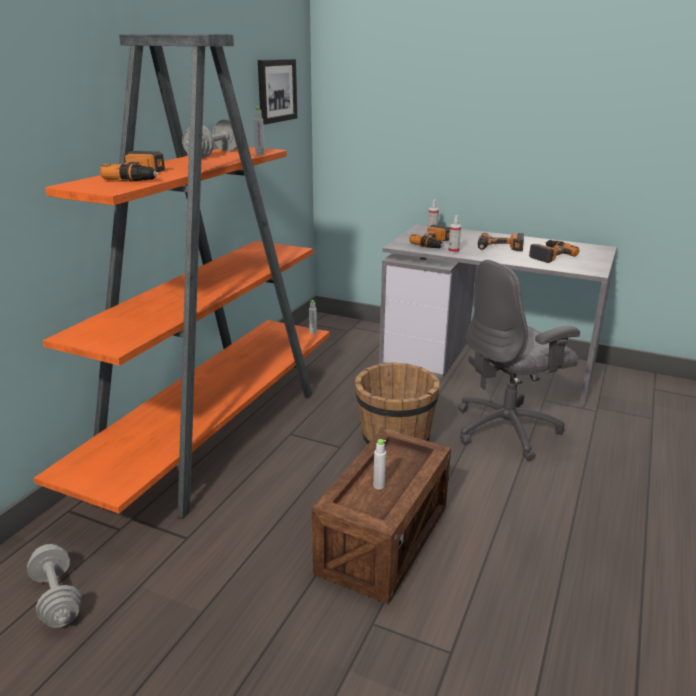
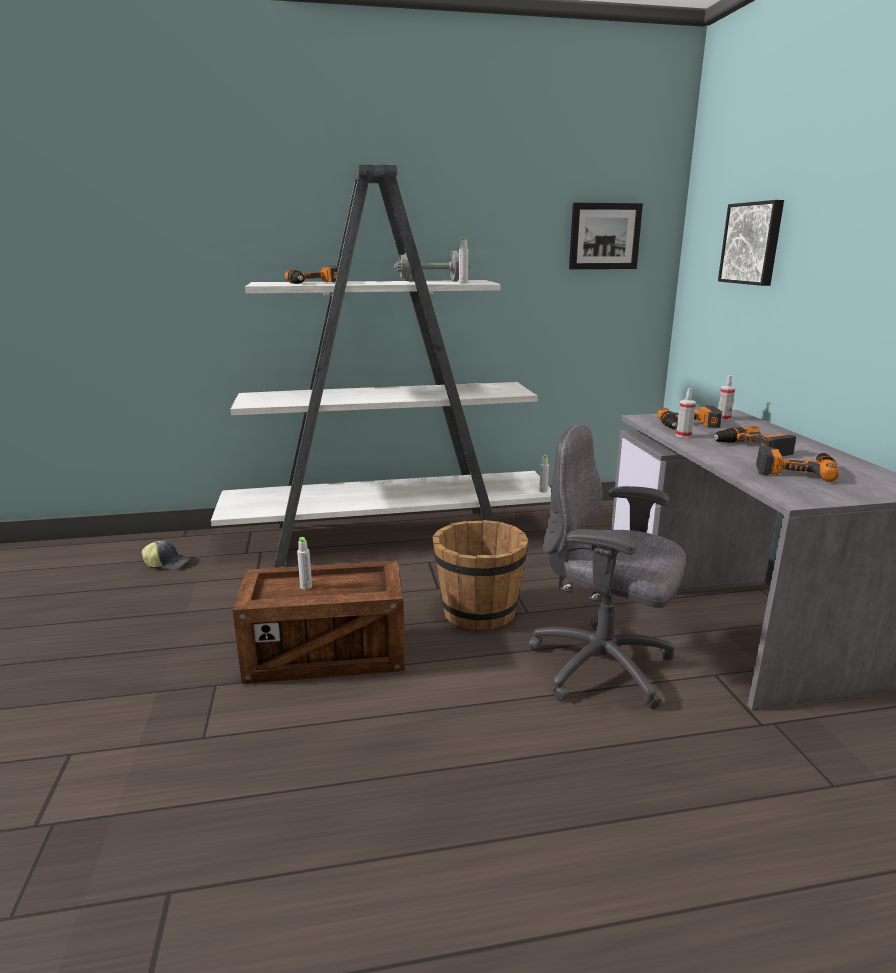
camera: 55 degrees right, 5 degrees down
grey dumbbell [27,544,82,628] -> cap [142,541,191,570]
orange bookcase [34,34,330,520] -> white bookcase [211,165,551,567]
none -> picture [718,200,784,286]

